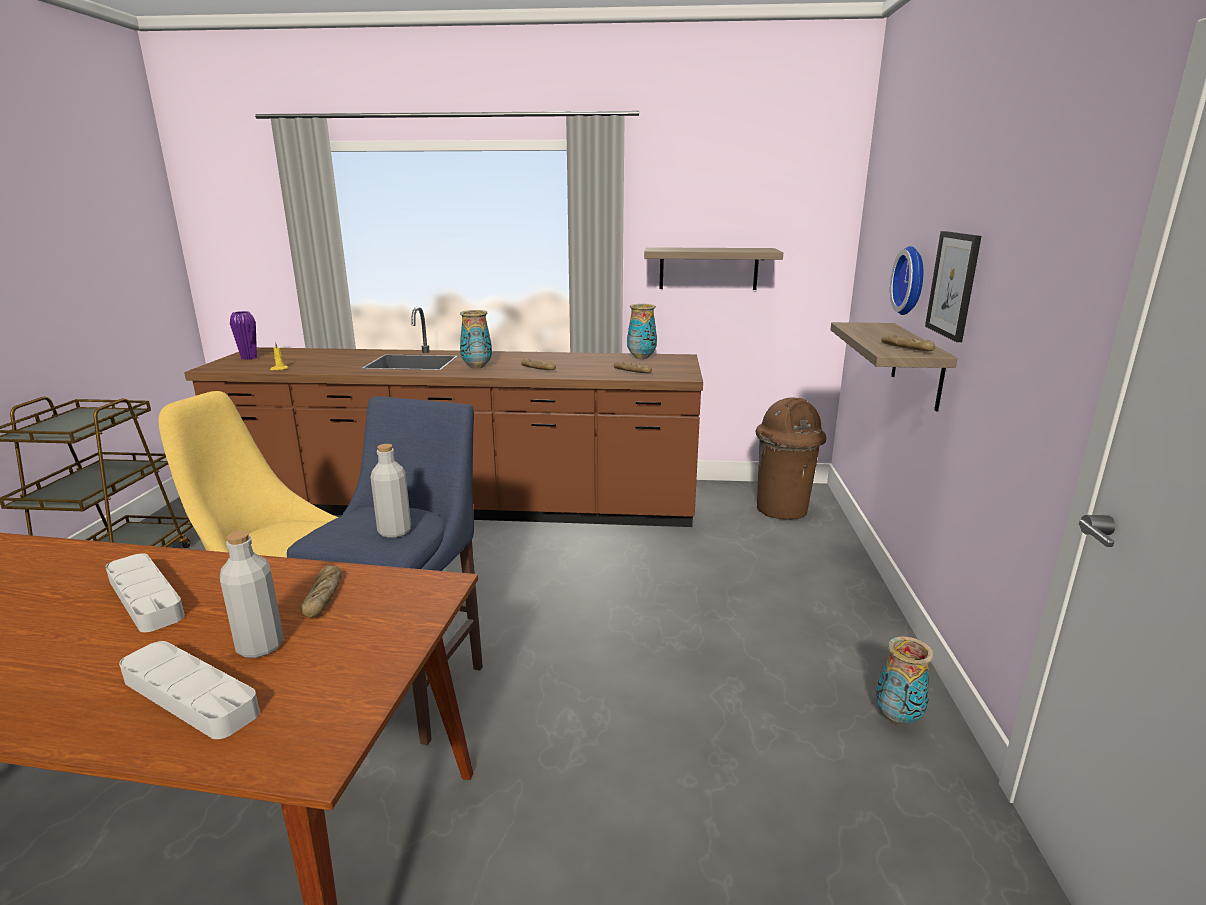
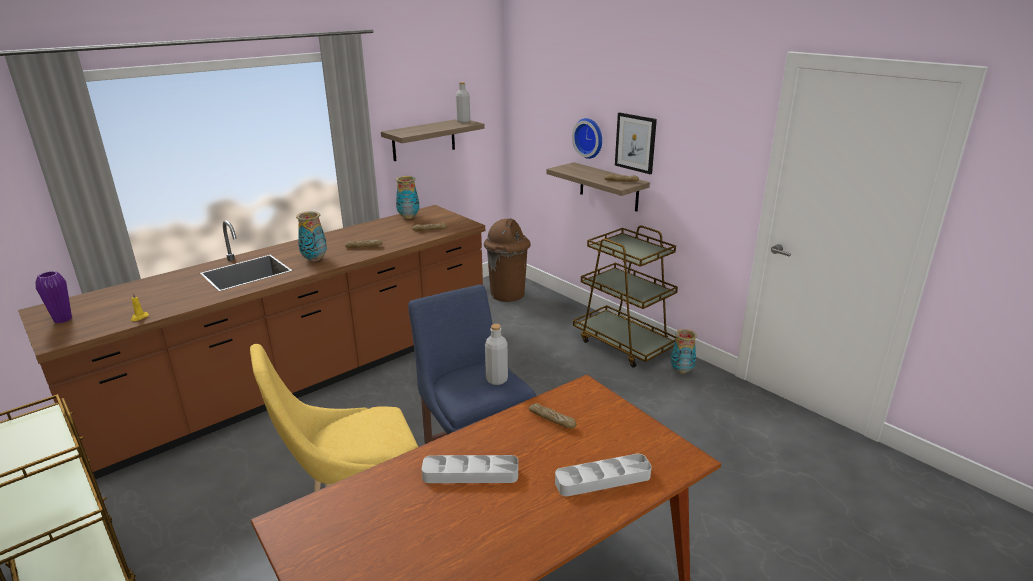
camera: 45 degrees left, 5 degrees up
grey bottle [220,531,284,658] -> grey bottle moved to [456,82,470,123]
none -> brown cart [573,225,678,368]

